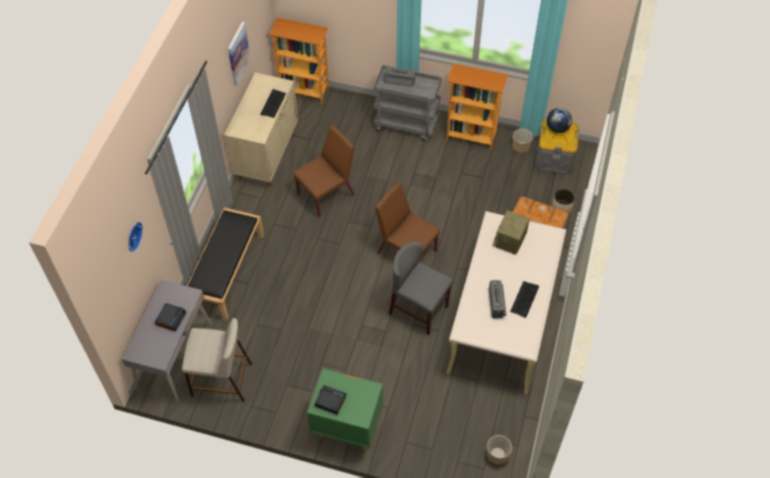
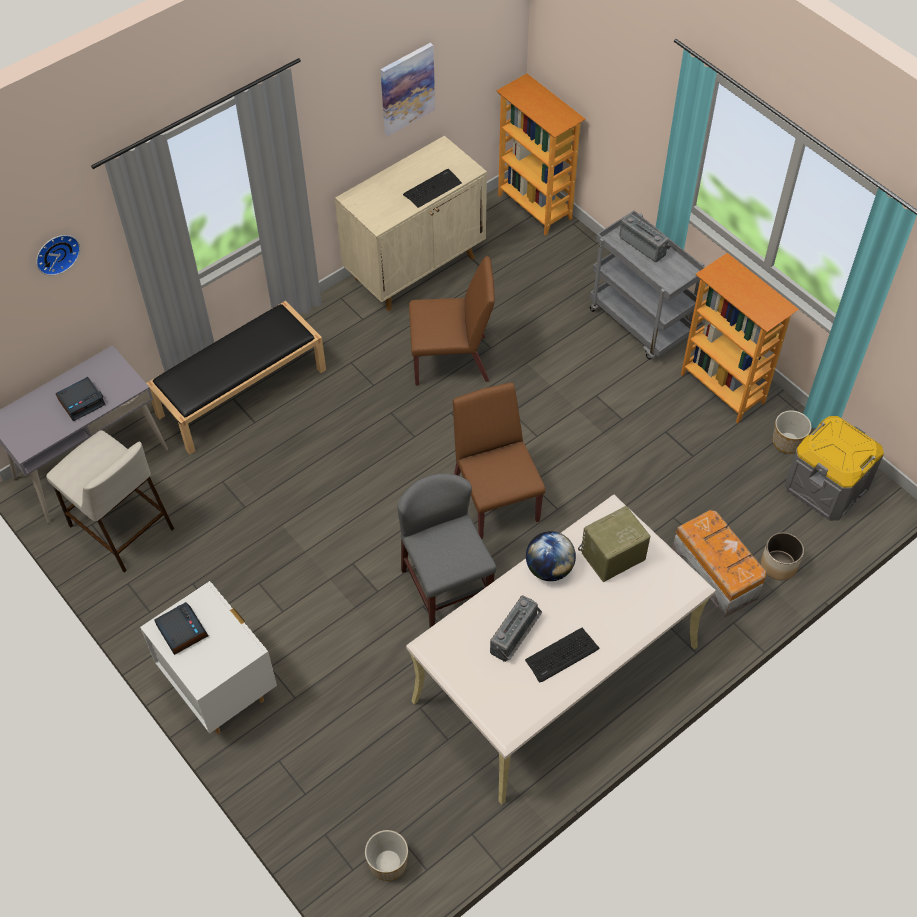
camera: 35 degrees right, 0 degrees up
green nightstand [307,369,383,450] -> white nightstand [140,581,277,734]
globe [547,108,572,133] -> globe moved to [526,531,576,581]

